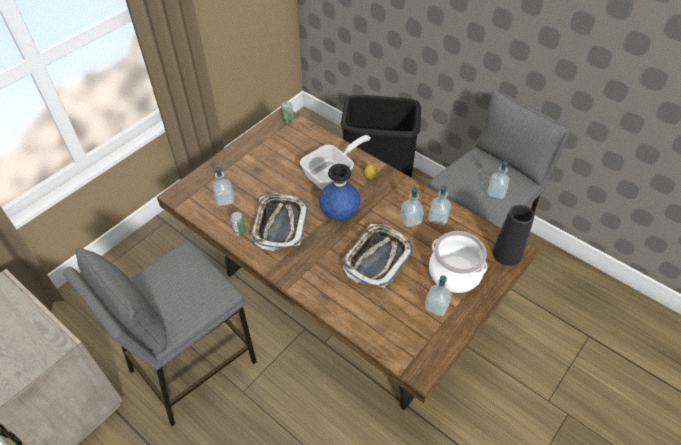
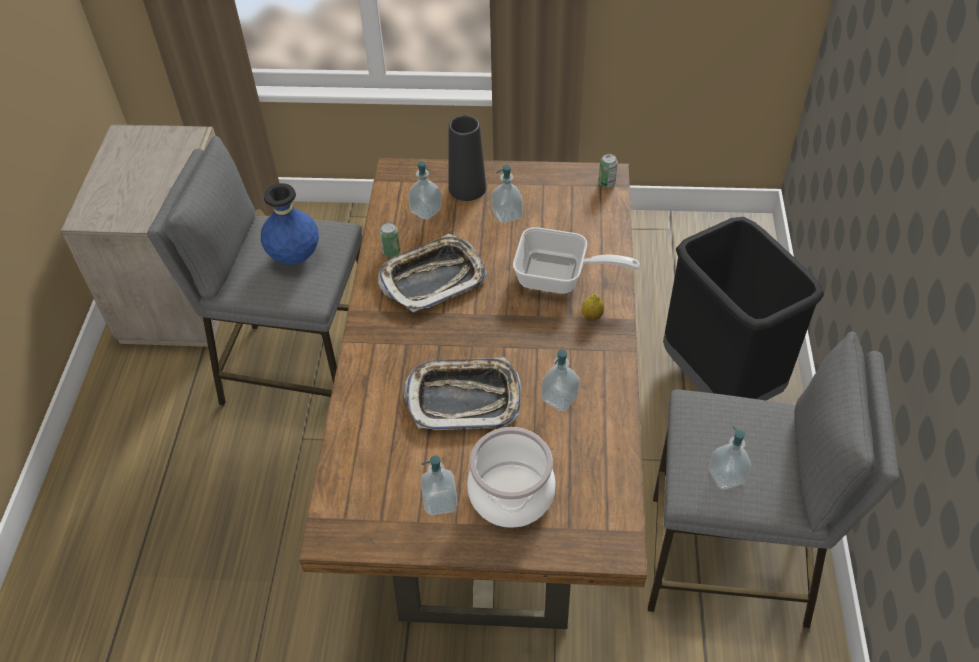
camera: 55 degrees right, 0 degrees up
blue vase [319,164,361,221] -> blue vase moved to [261,183,319,265]
soap dispenser [428,186,451,225] -> soap dispenser moved to [492,165,522,223]
black vase [492,205,534,266] -> black vase moved to [448,115,486,201]

